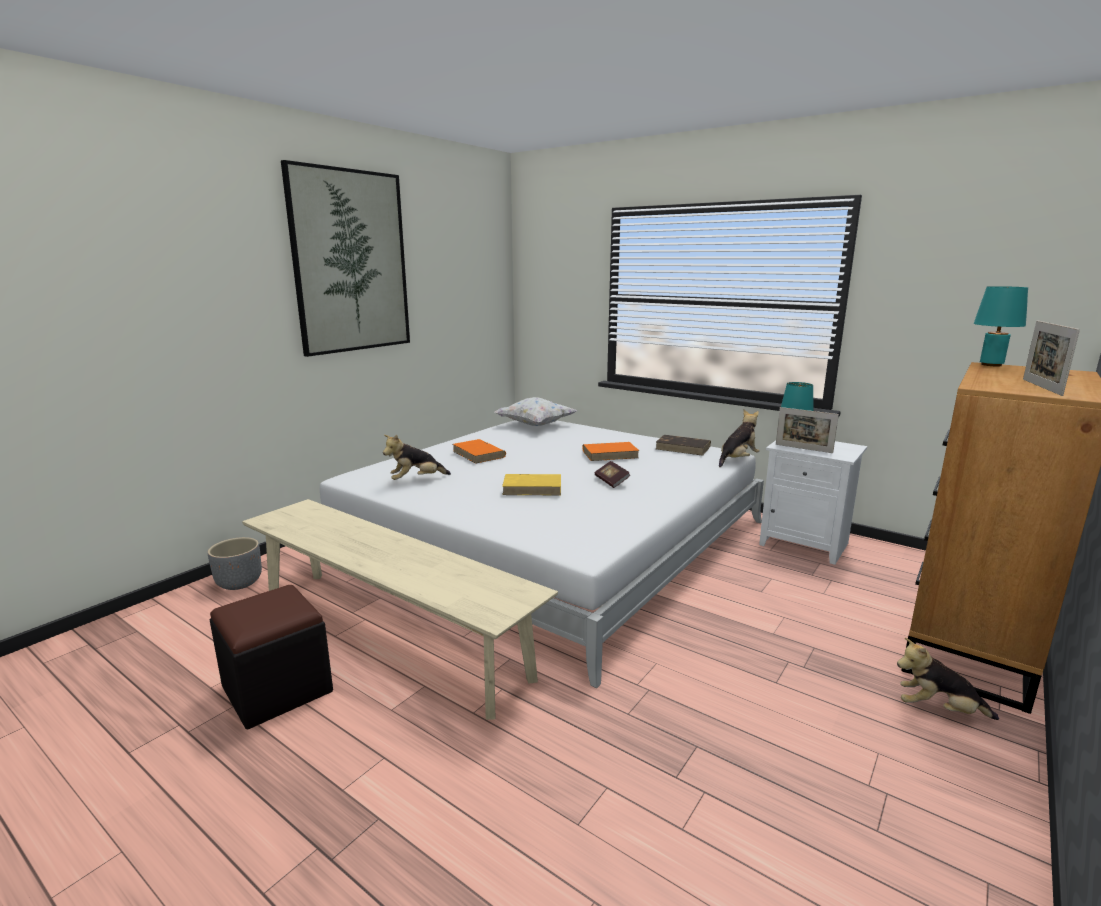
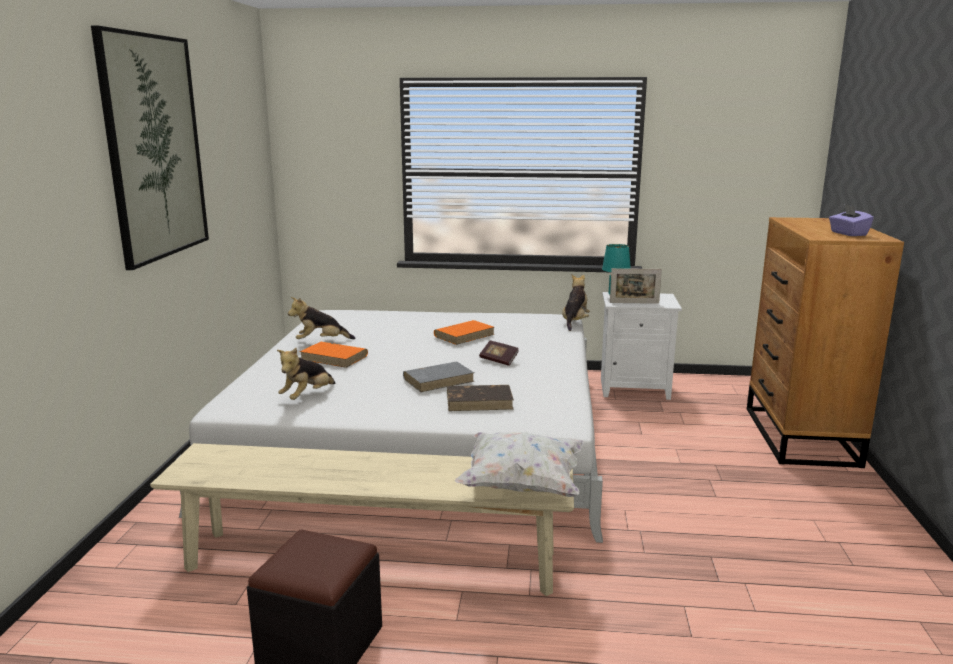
camera: 30 degrees left, 0 degrees up
grey planter [208,537,262,590] -> none
white pillow [495,397,577,426] -> white pillow moved to [455,432,584,497]
yellow book [502,474,561,495] -> grey book [403,362,475,392]
brown book [656,435,711,456] -> brown book moved to [447,385,514,411]
plush toy [897,638,999,720] -> plush toy moved to [288,297,356,339]
turquoise table lamp [974,286,1028,367] -> none
picture frame [1023,320,1080,396] -> purple tissue box [829,204,874,236]

